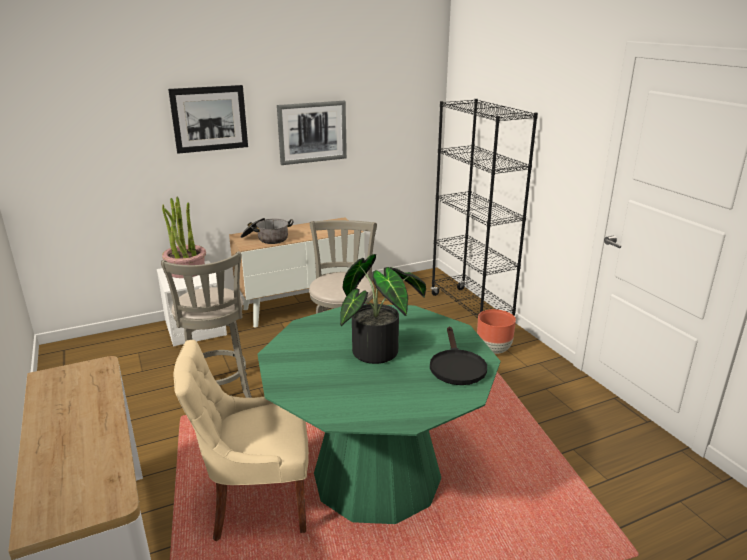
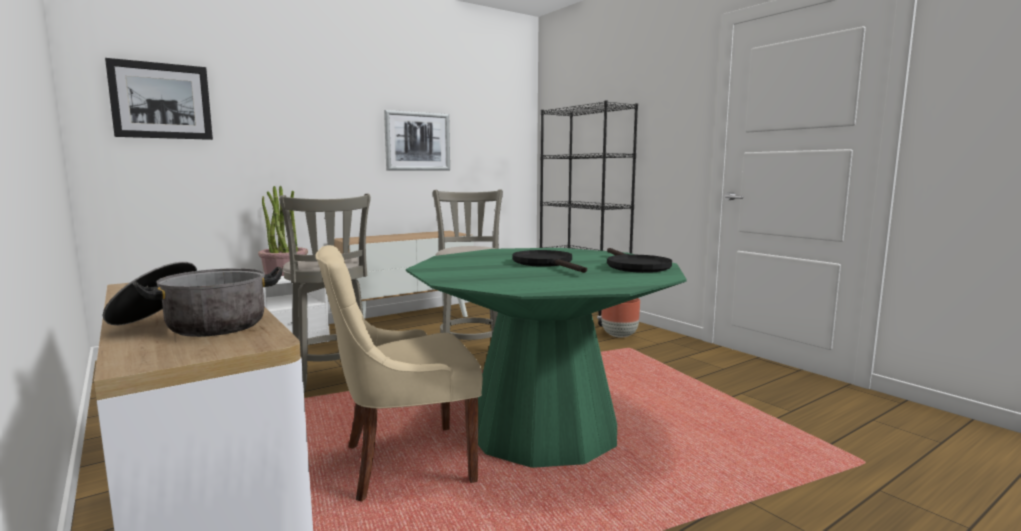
camera: 10 degrees left, 15 degrees down
picture [168,85,248,154] -> picture moved to [105,58,213,140]
cooking pot [241,218,293,244] -> cooking pot moved to [103,262,283,337]
potted plant [340,254,426,364] -> black frying pan [512,250,587,273]

